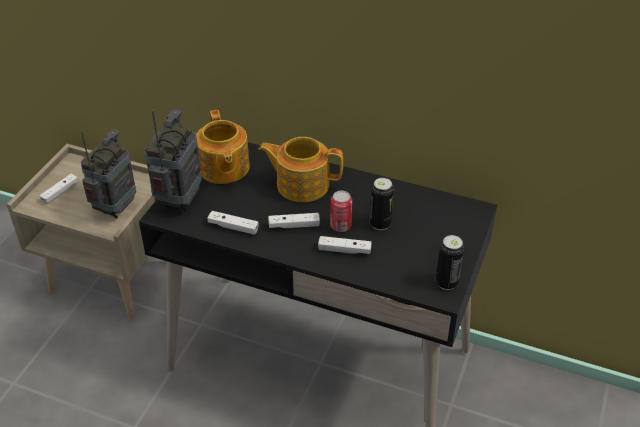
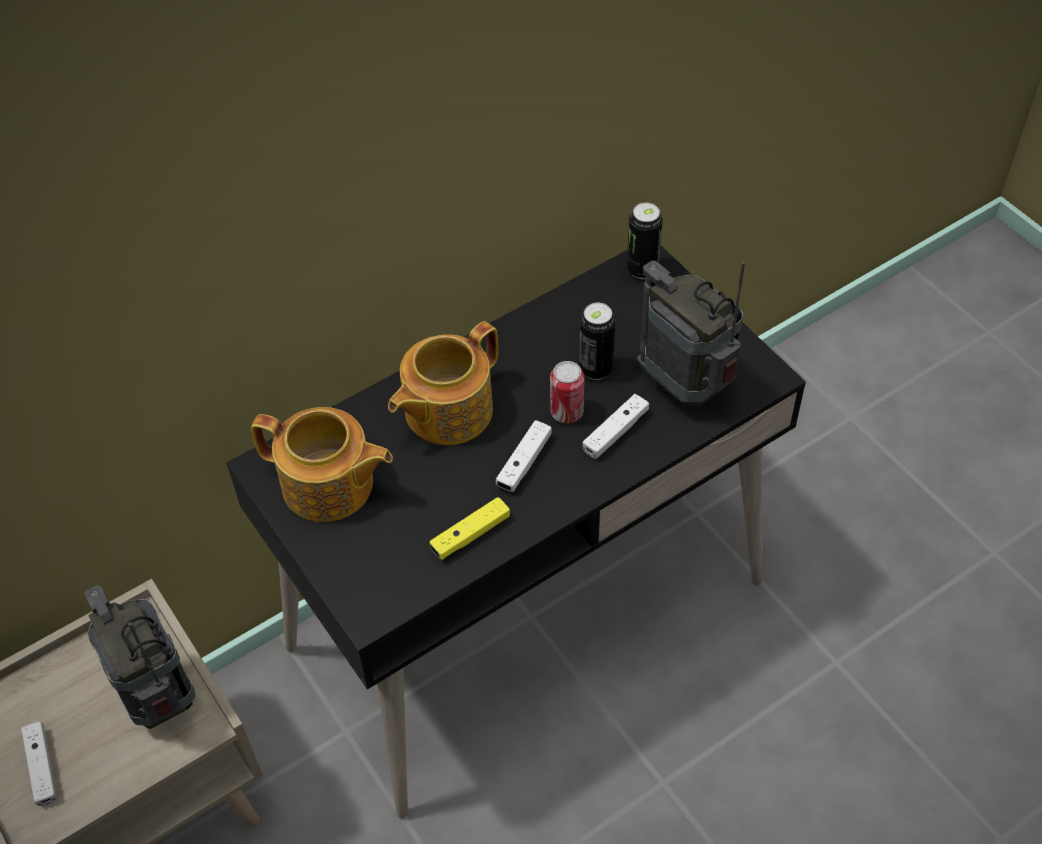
camera: 55 degrees left, 10 degrees up
radio [144,109,202,212] -> radio moved to [636,261,745,406]
white game controller [207,211,258,235] -> yellow game controller [430,497,510,560]
can [436,235,464,290] -> can moved to [627,203,663,279]

